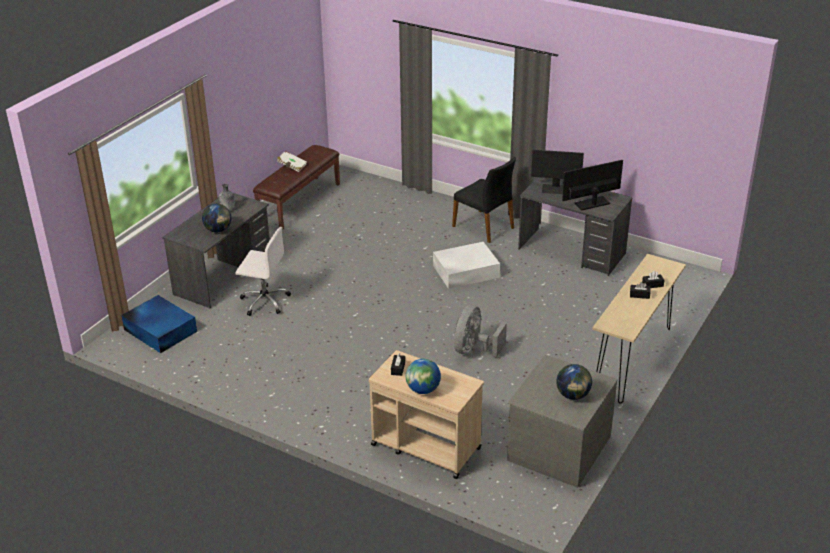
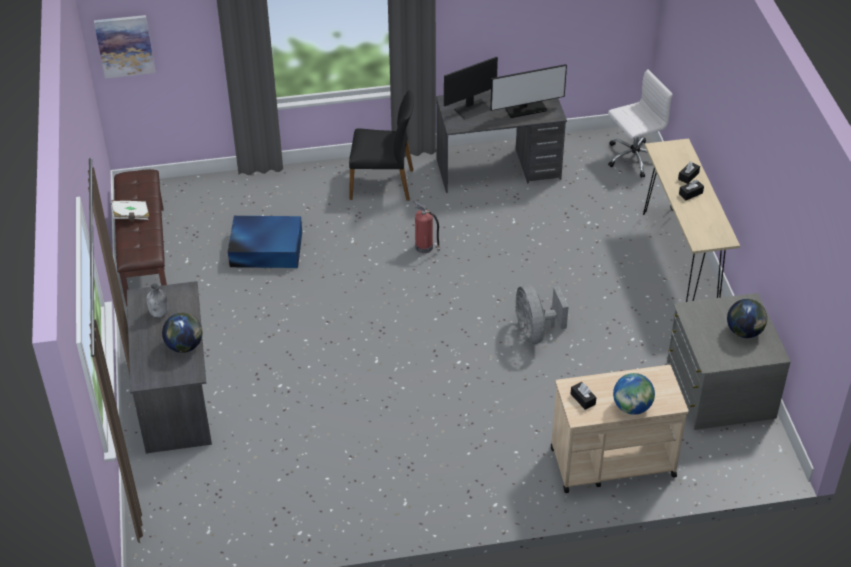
camera: 40 degrees left, 10 degrees up
blue storage box [121,295,197,353] -> blue storage box moved to [228,216,302,268]
white office chair [235,227,291,316] -> white office chair moved to [608,69,673,178]
white storage box [433,242,500,289] -> fire extinguisher [414,200,440,253]
monitor [562,160,623,210] -> monitor turned 135 degrees counterclockwise [491,64,567,118]
none -> picture [94,15,155,78]

